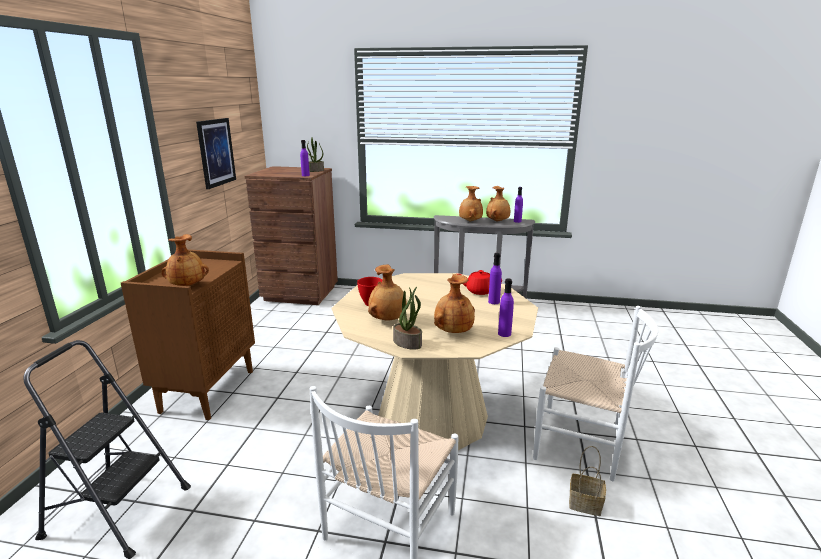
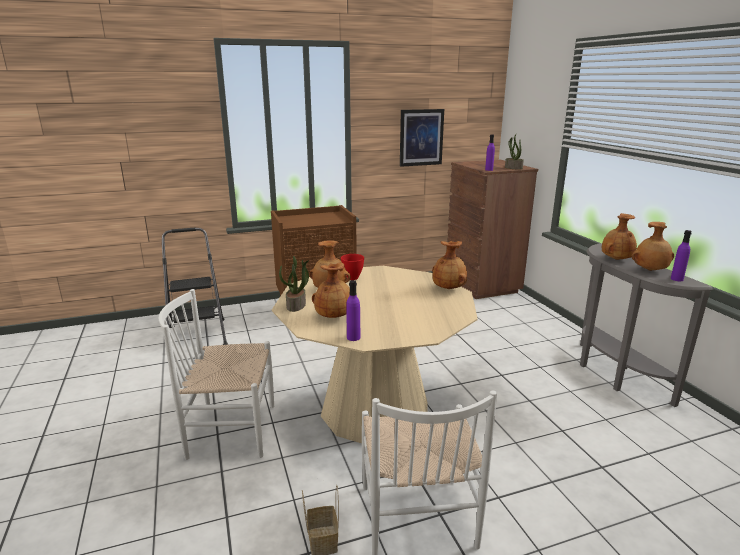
camera: 60 degrees right, 0 degrees up
brown vase [161,234,209,286] -> brown vase moved to [432,241,467,289]
red teapot [459,270,502,295] -> none
purple bottle [488,253,502,304] -> none

